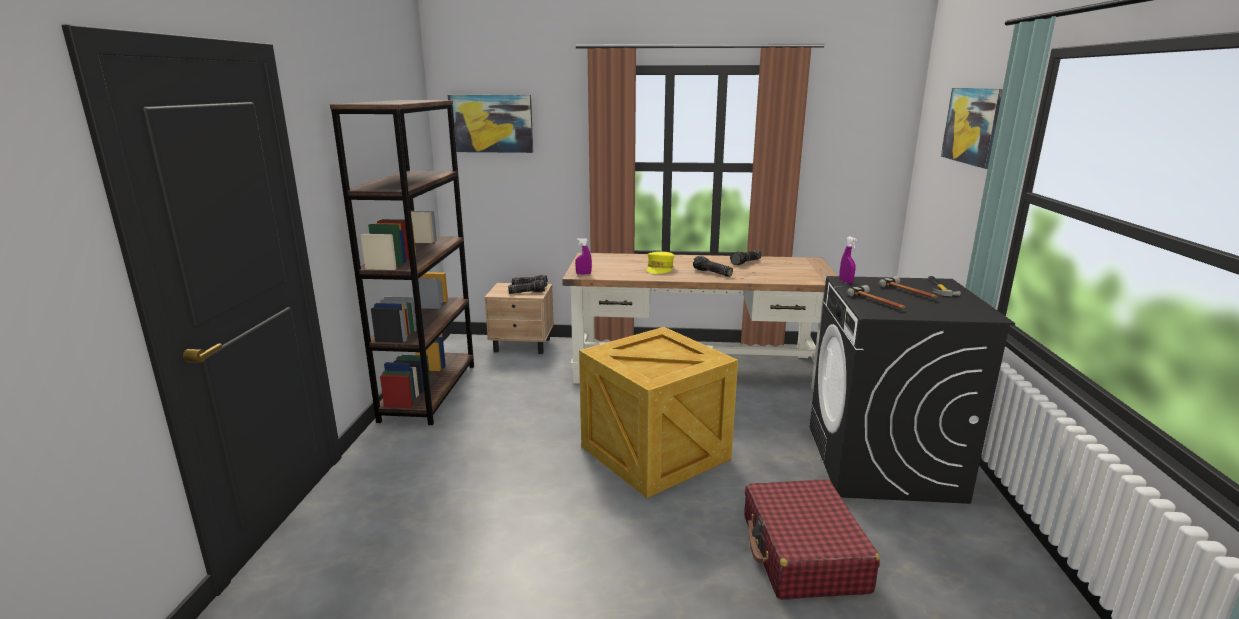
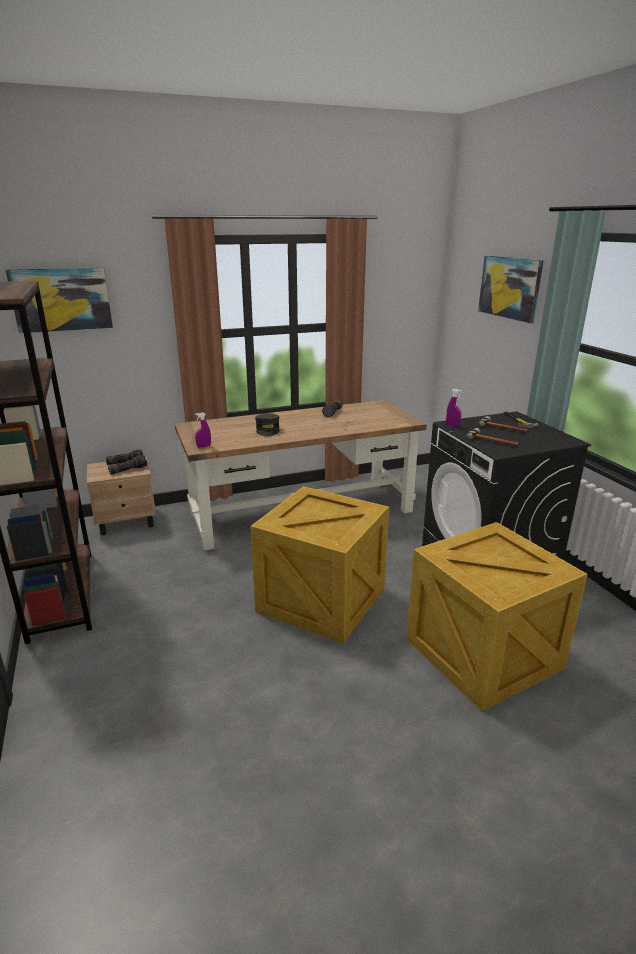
camera: 25 degrees left, 5 degrees up
yellow cap [647,252,674,274] -> grey cap [255,413,280,436]
flashlight [693,256,733,277] -> none
red suitcase [745,479,880,600] -> crate [406,522,588,712]

